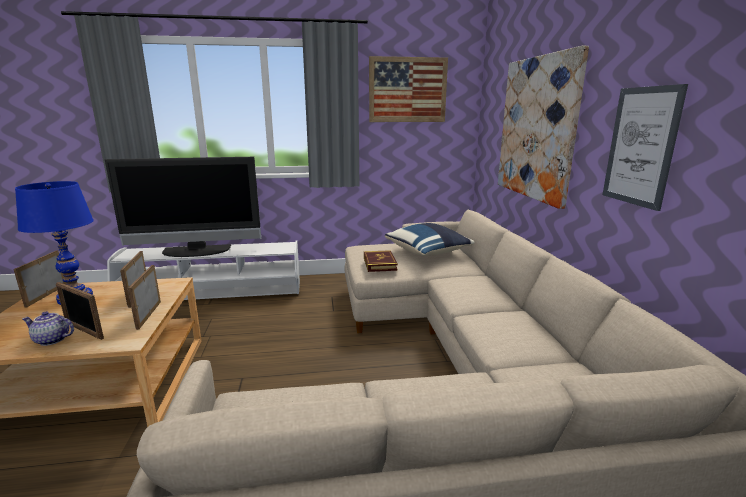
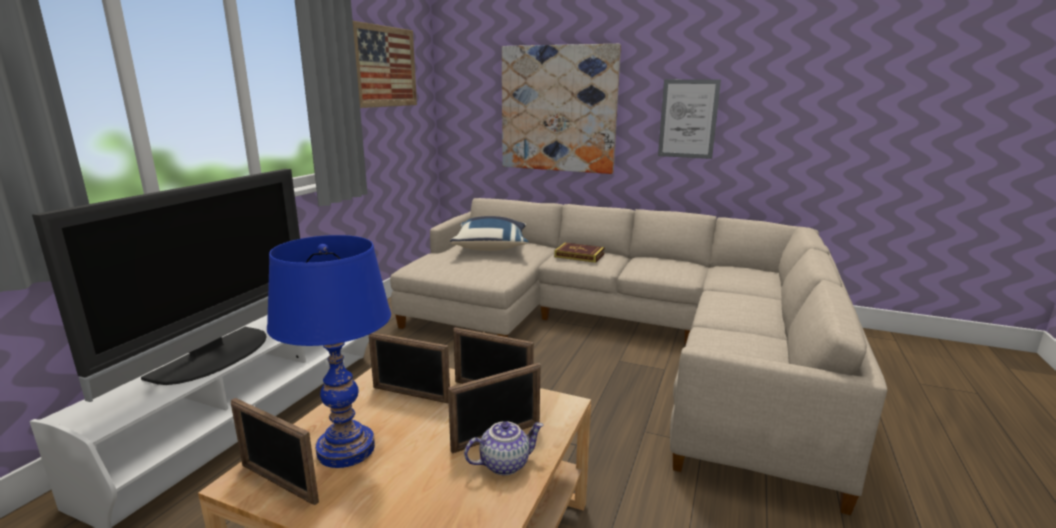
camera: 60 degrees left, 0 degrees up
teapot [22,311,74,346] -> teapot turned 150 degrees counterclockwise [464,421,543,476]
book [364,250,398,272] -> book moved to [554,243,605,263]

